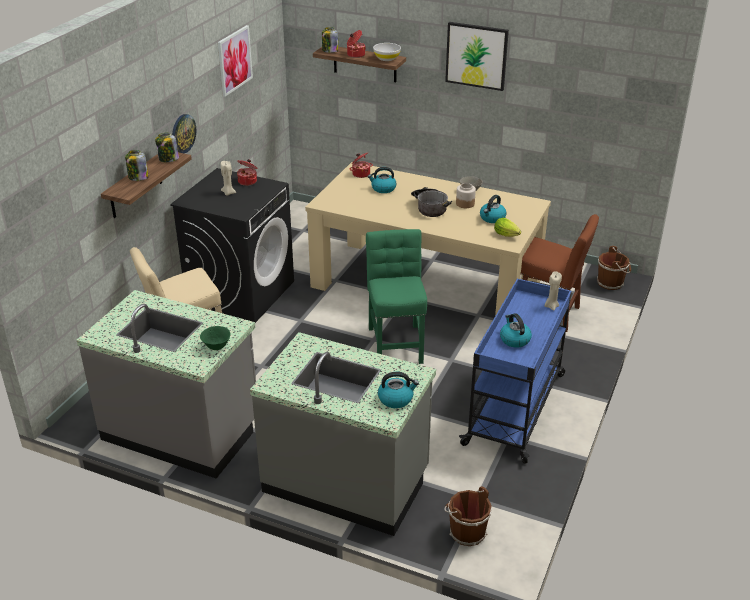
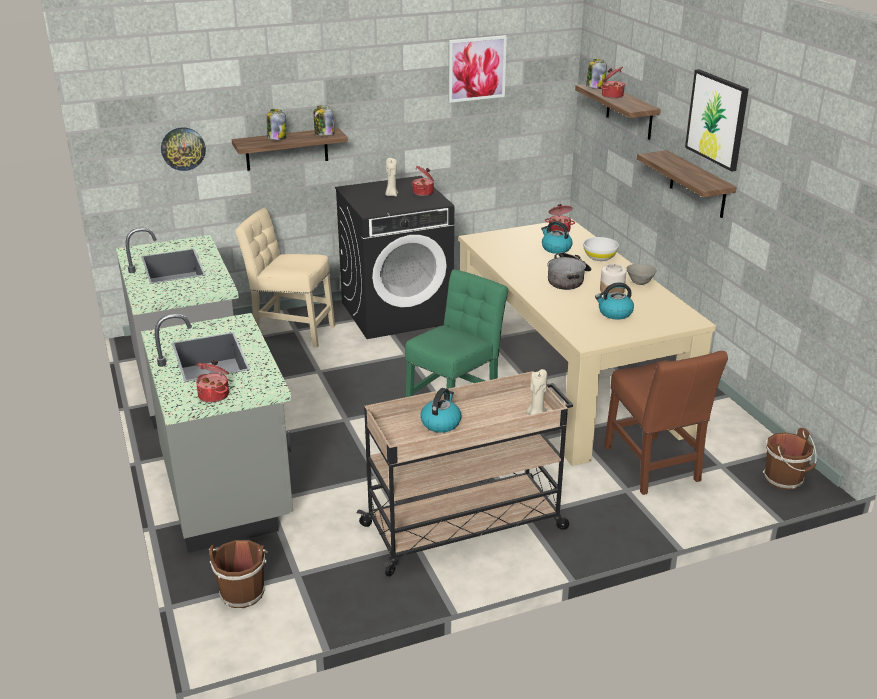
camera: 45 degrees right, 5 degrees down
wall clock [172,114,196,153] -> wall clock moved to [161,127,206,171]
green bowl [200,326,231,350] -> none
white bowl [373,43,401,61] -> white bowl moved to [583,237,619,261]
kettle [378,372,419,408] -> cooking pot [196,360,229,403]
blue cart [459,278,572,464] -> beige cart [356,371,573,577]
lettuce [494,218,521,237] -> none
none -> shelf [637,150,736,218]

